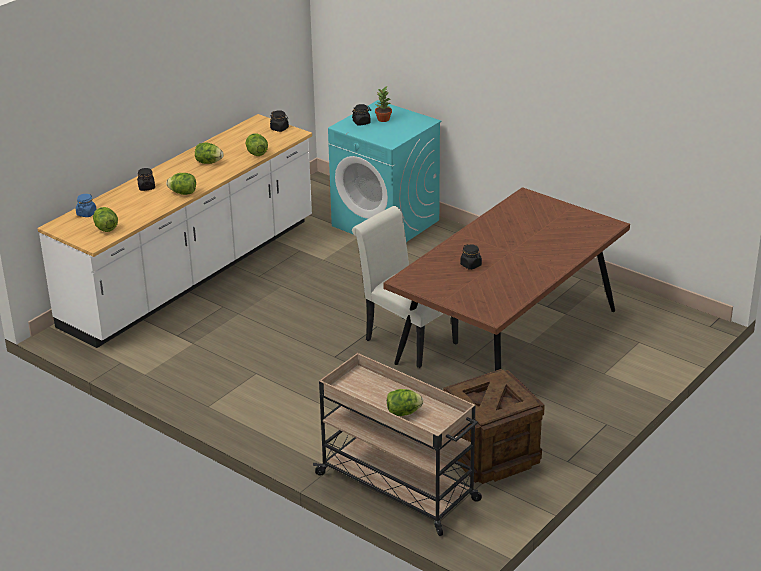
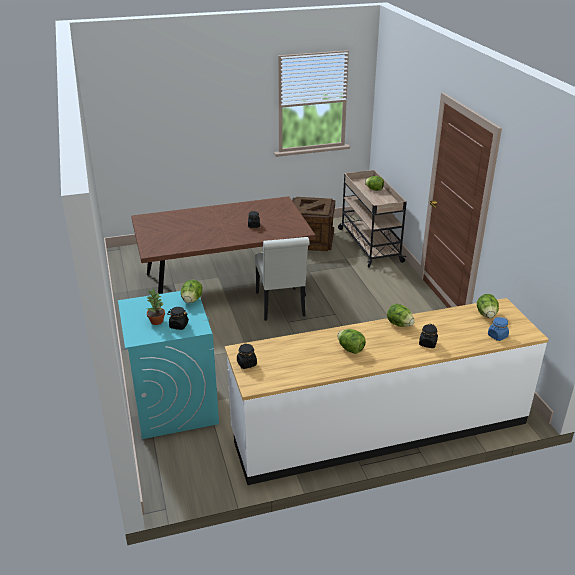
camera: 145 degrees left, 0 degrees up
lettuce [245,133,268,156] -> lettuce moved to [181,279,203,303]

